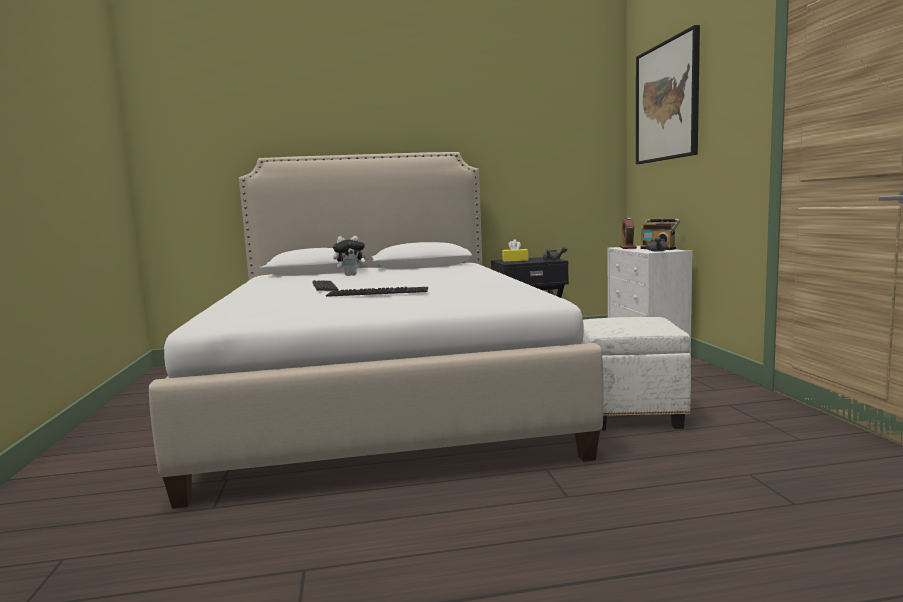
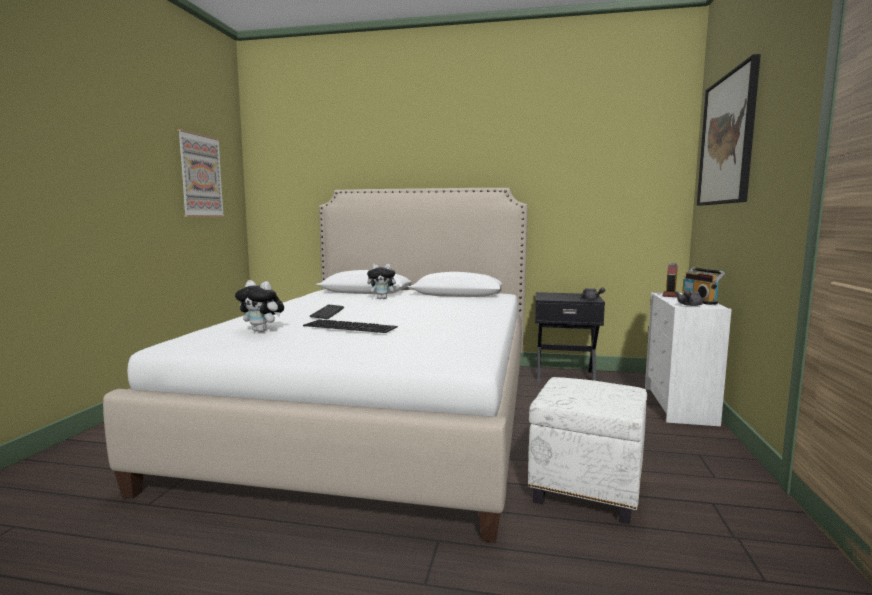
camera: 20 degrees right, 0 degrees up
yellow tissue box [502,239,528,262] -> none
none -> picture [177,129,225,217]
none -> plush toy [235,280,284,332]

